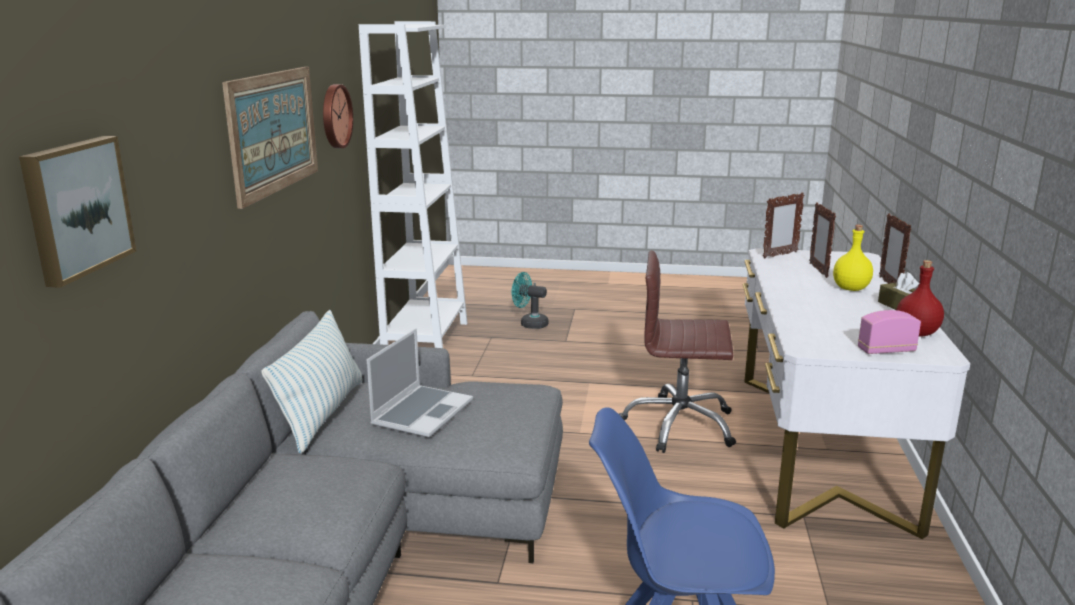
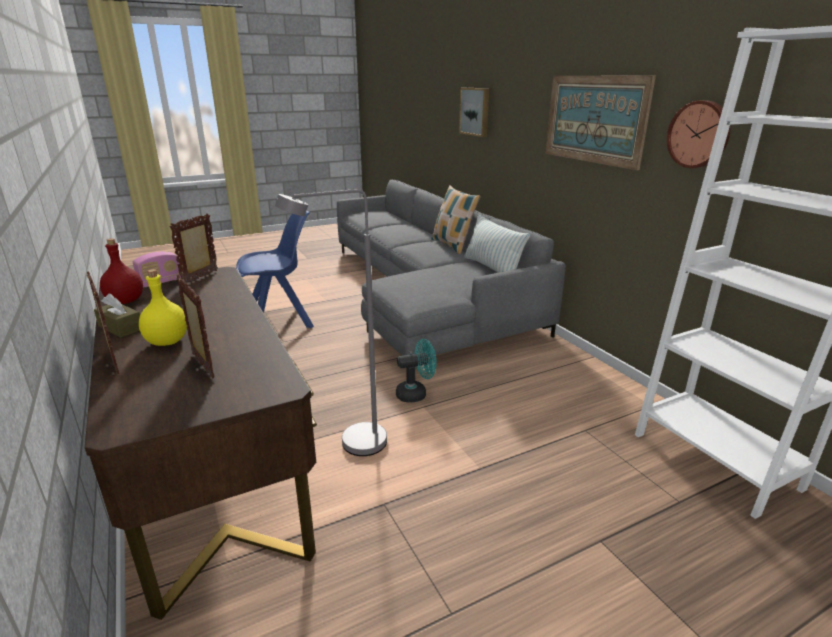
camera: 145 degrees right, 5 degrees up
laptop [366,328,473,438] -> none
turquoise fan [512,272,548,329] -> turquoise fan moved to [396,339,437,403]
brown office chair [619,251,736,453] -> grey floor lamp [275,190,387,456]
white desk [742,248,970,539] -> brown desk [85,267,317,620]
picture frame [763,192,804,258] -> picture frame moved to [169,213,218,283]
none -> pillow [432,185,481,254]

